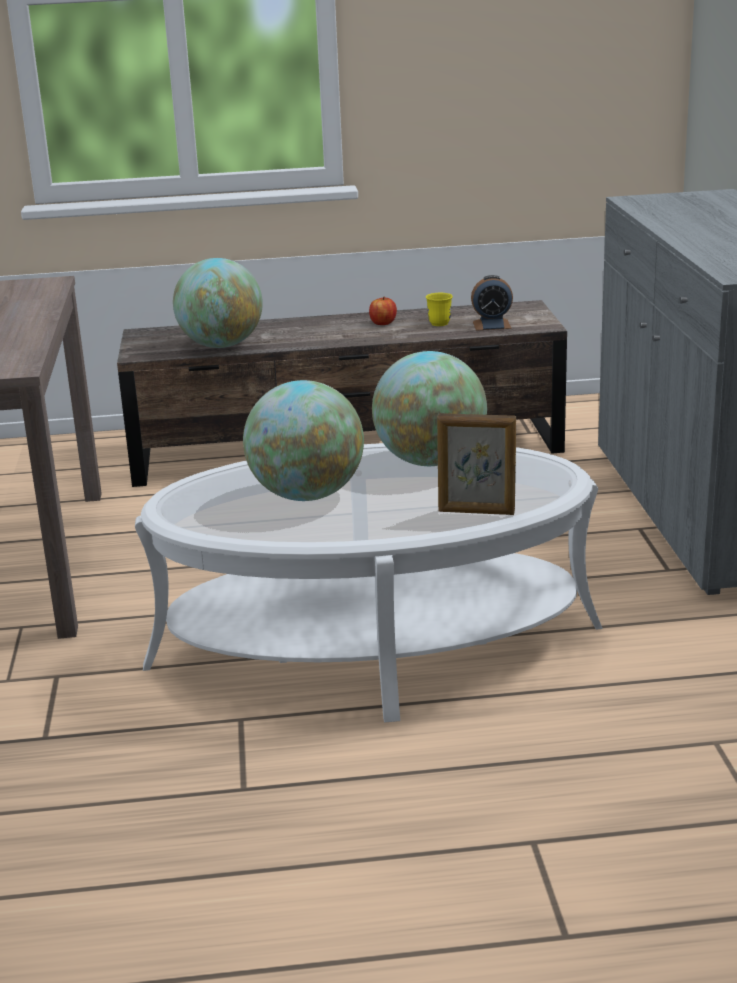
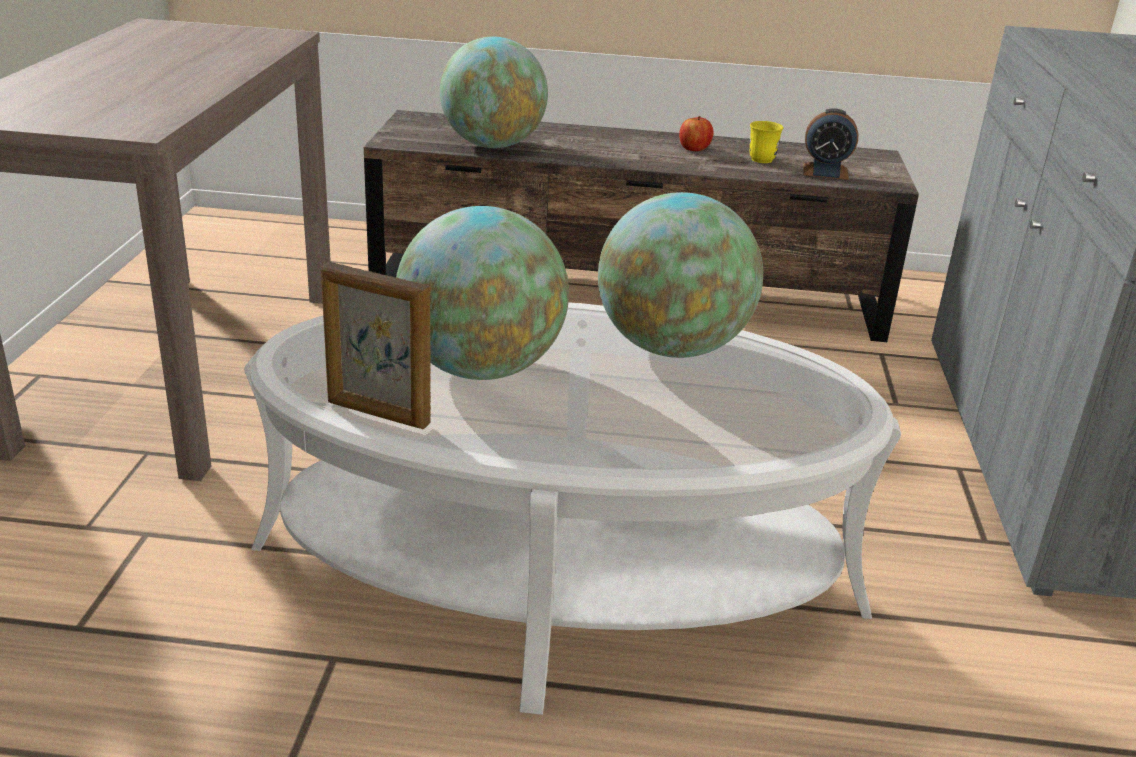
camera: 10 degrees right, 5 degrees up
picture frame [437,413,516,515] -> picture frame moved to [321,262,431,429]

